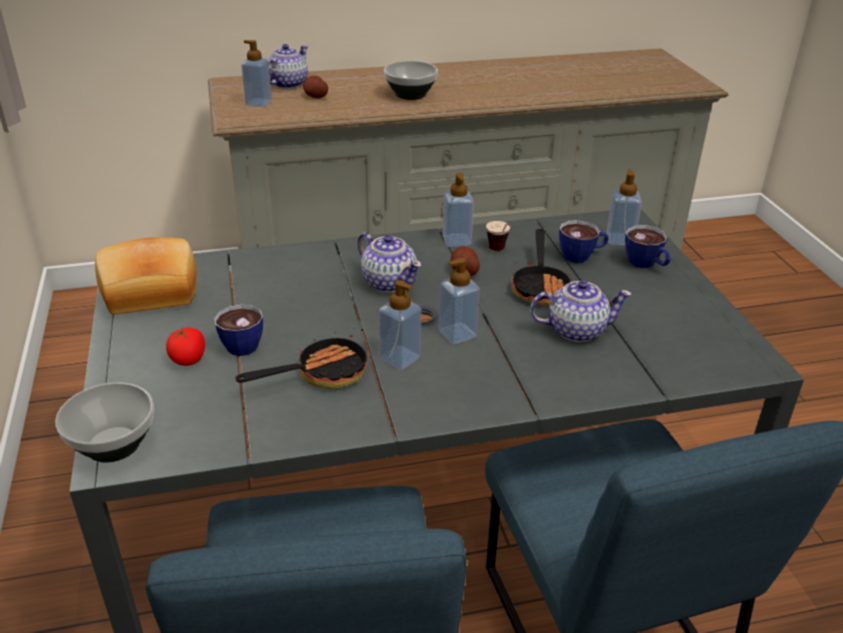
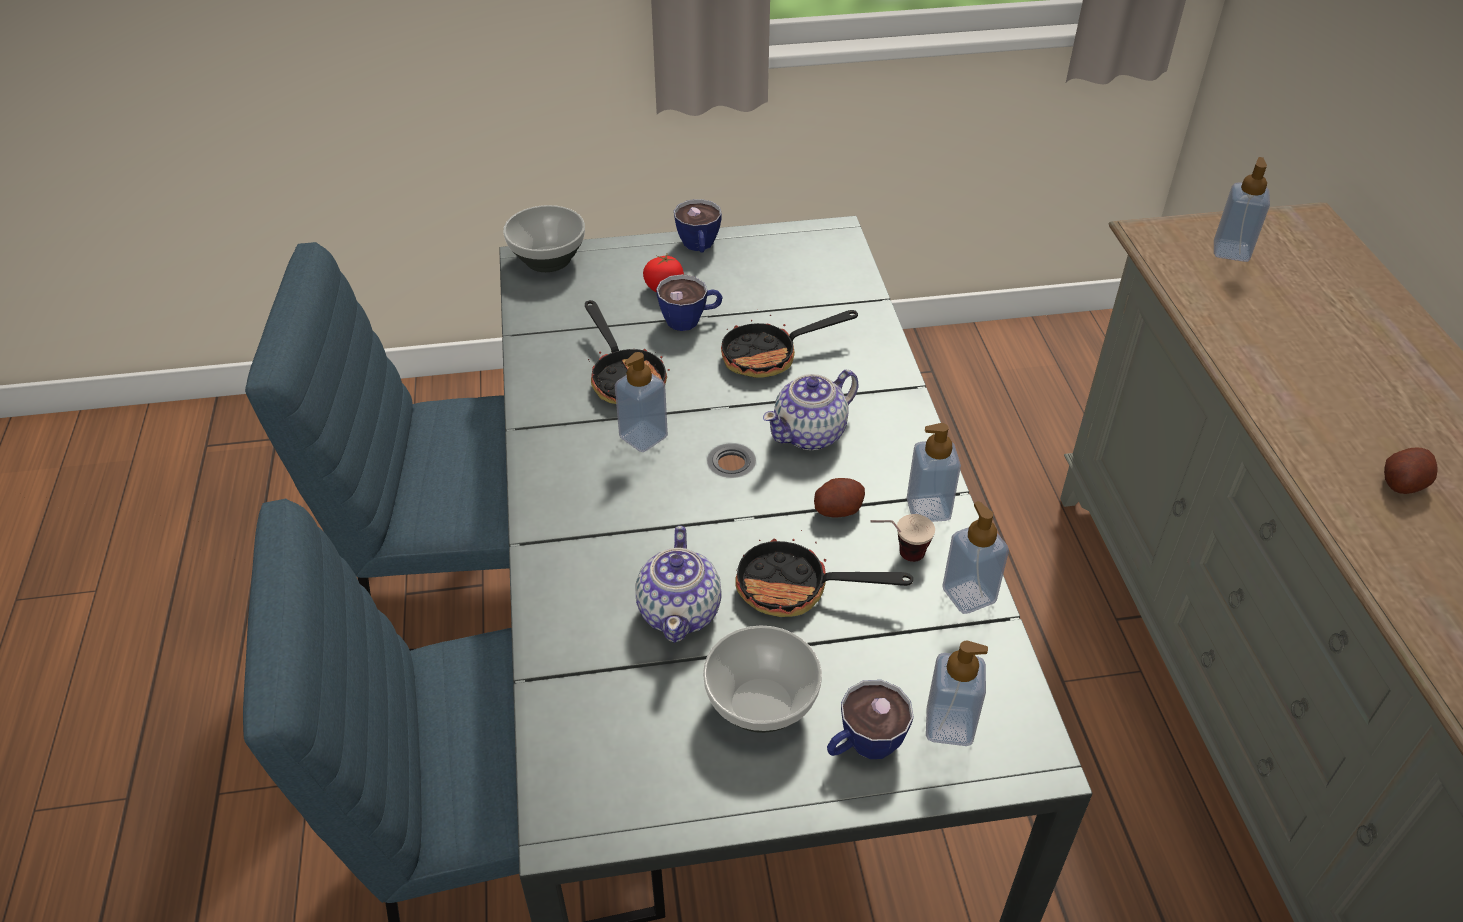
camera: 95 degrees right, 10 degrees up
bread [95,237,196,315] -> none
teapot [268,44,308,89] -> none
potato [303,76,328,99] -> potato moved to [1384,448,1437,494]
bowl [384,61,438,100] -> bowl moved to [703,625,822,733]
soap dispenser [439,258,480,344] -> soap dispenser moved to [942,501,1009,614]
cup [559,220,609,263] -> cup moved to [674,199,722,253]
none -> frying pan [721,310,858,378]

